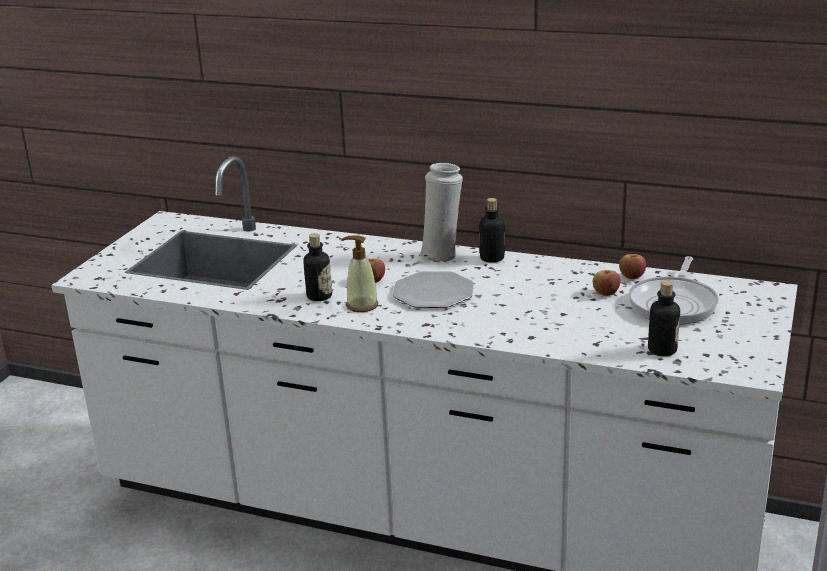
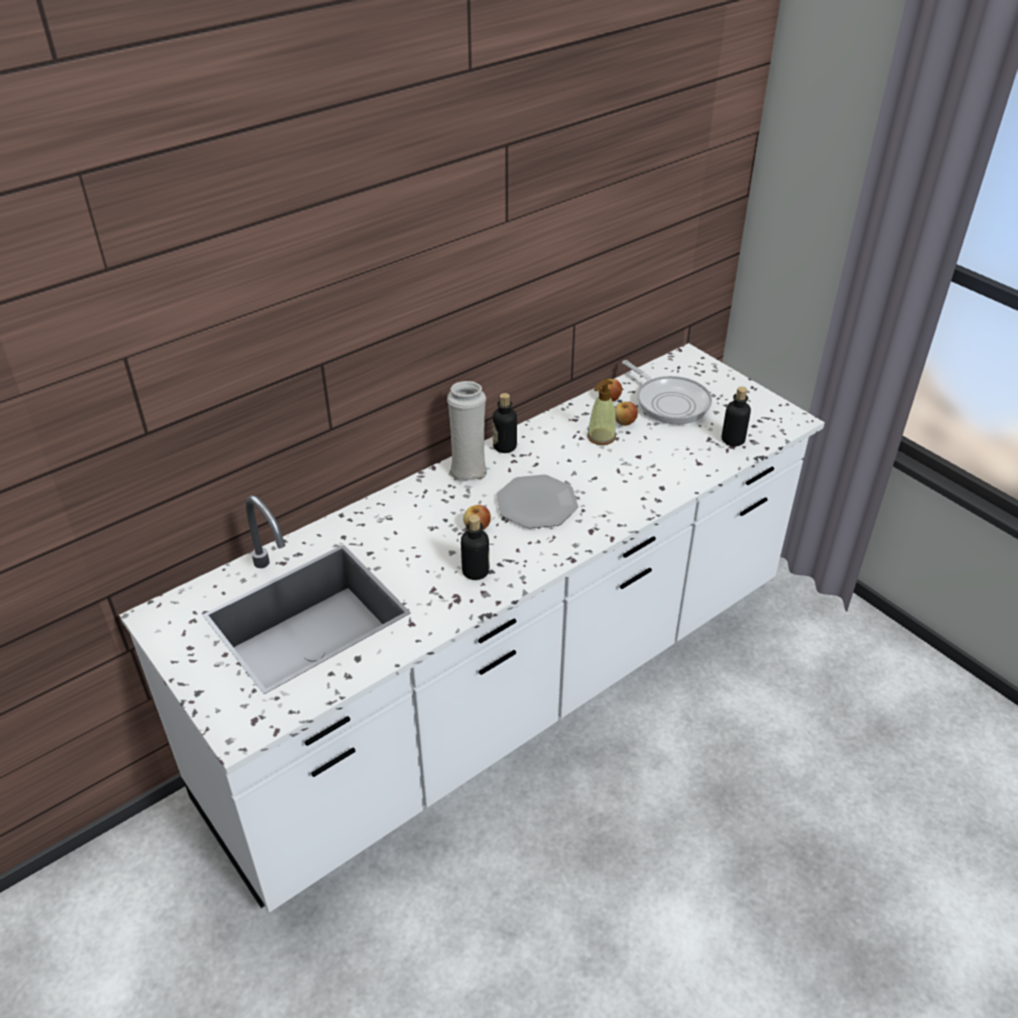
camera: 60 degrees left, 15 degrees up
soap dispenser [341,236,378,312] -> soap dispenser moved to [587,379,616,445]

